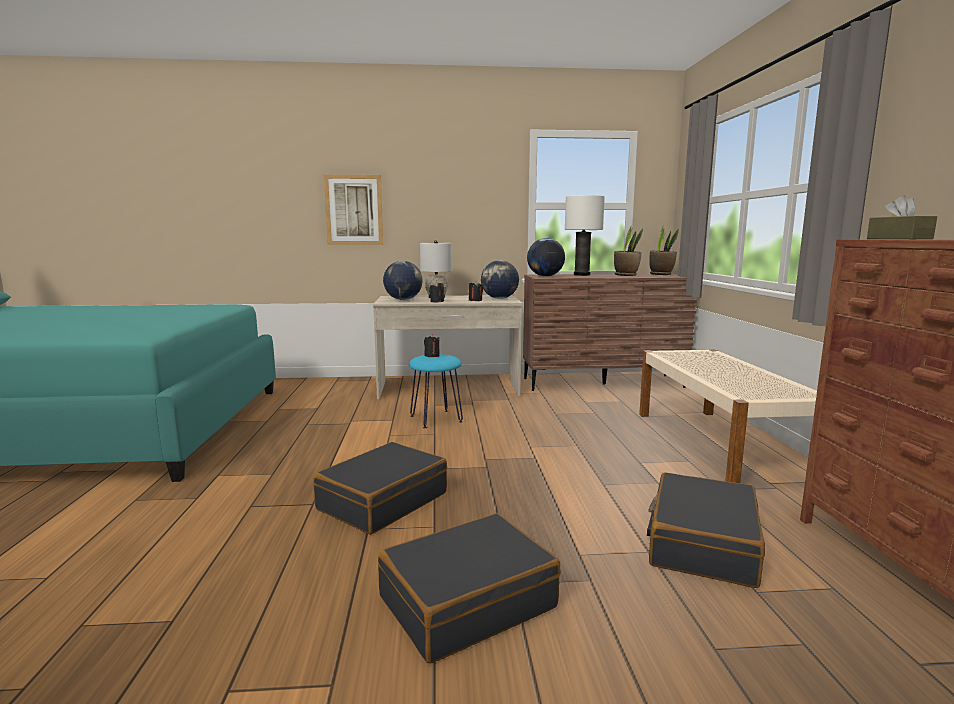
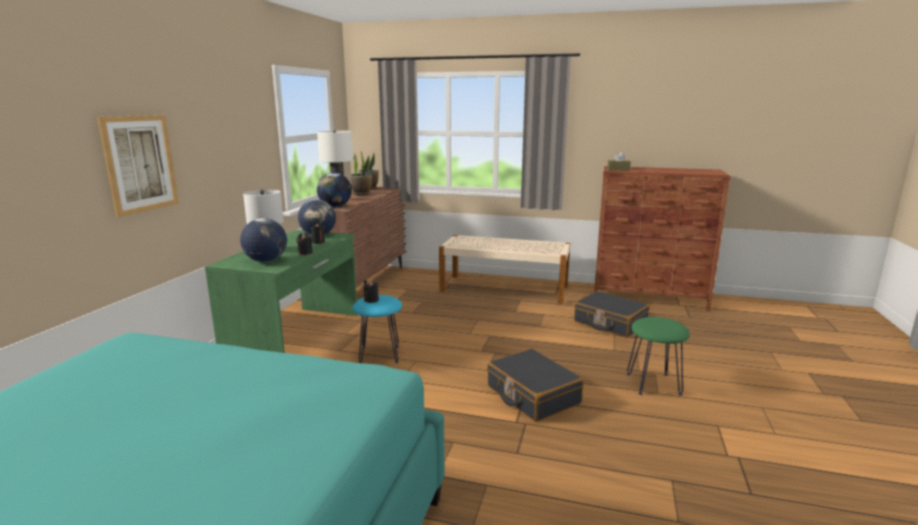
camera: 70 degrees left, 5 degrees up
beige desk [373,295,522,399] -> green desk [205,230,358,353]
black suitcase [378,513,560,664] -> green stool [627,317,690,396]

